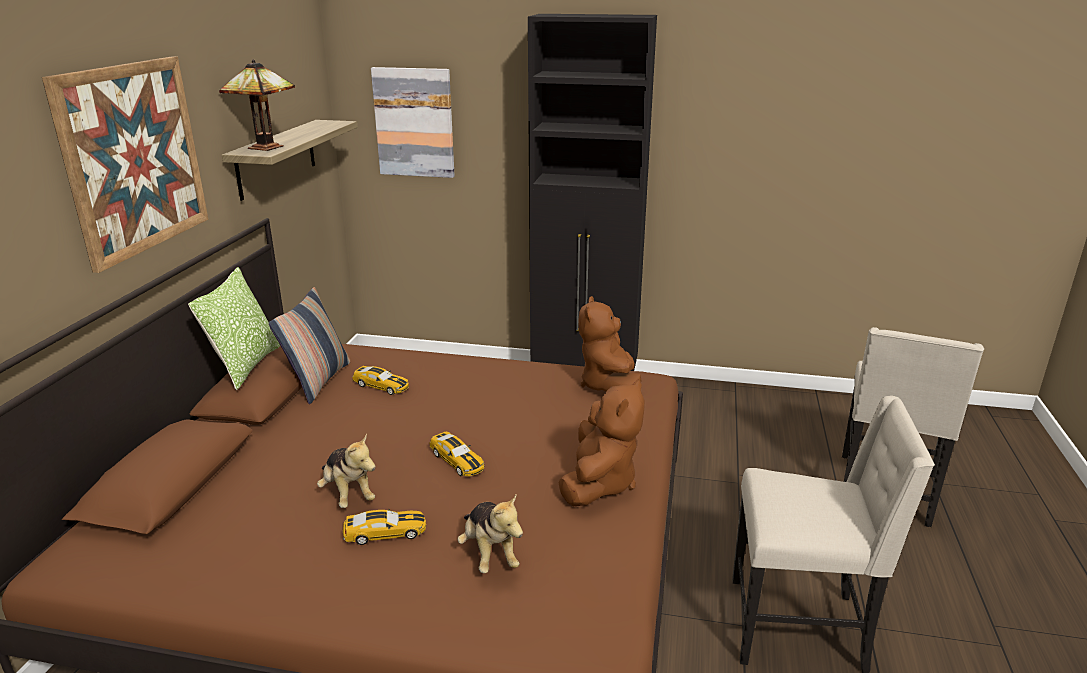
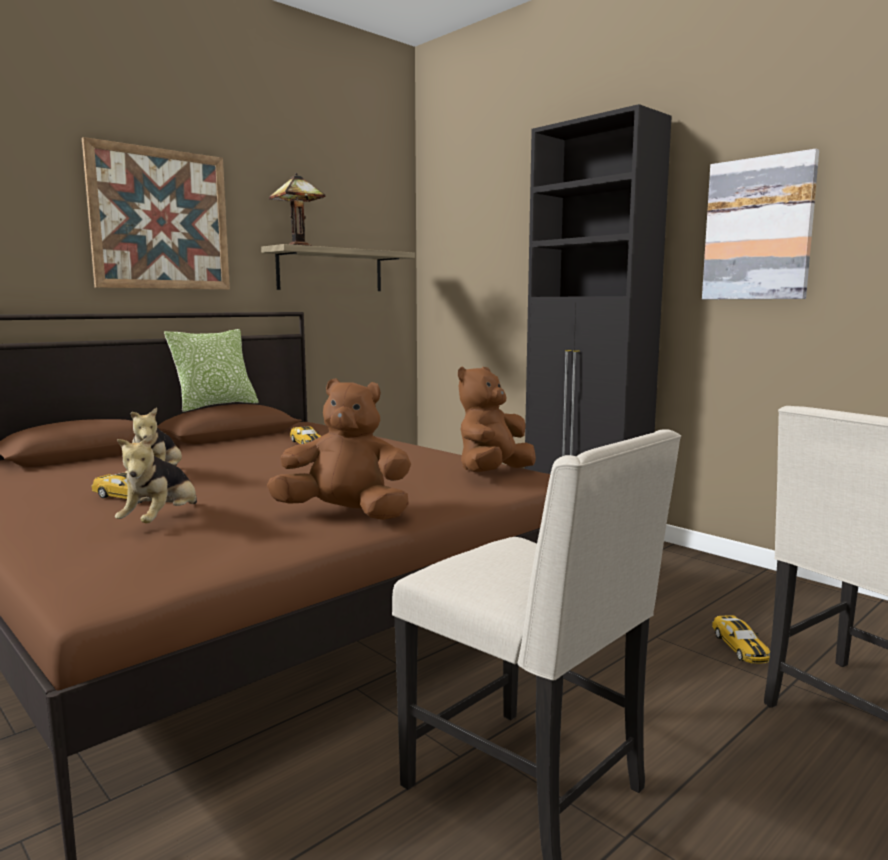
camera: 35 degrees right, 15 degrees down
pillow [269,287,351,404] -> none
picture [371,67,455,178] -> picture moved to [702,149,819,299]
toy car [429,431,484,477] -> toy car moved to [712,615,770,664]
brown plush toy [559,380,645,506] -> brown plush toy turned 135 degrees counterclockwise [267,378,411,520]

